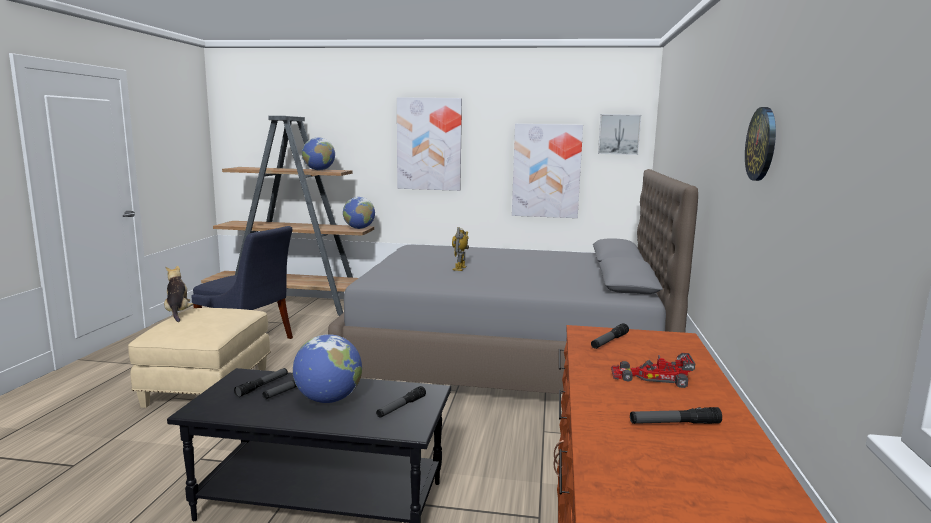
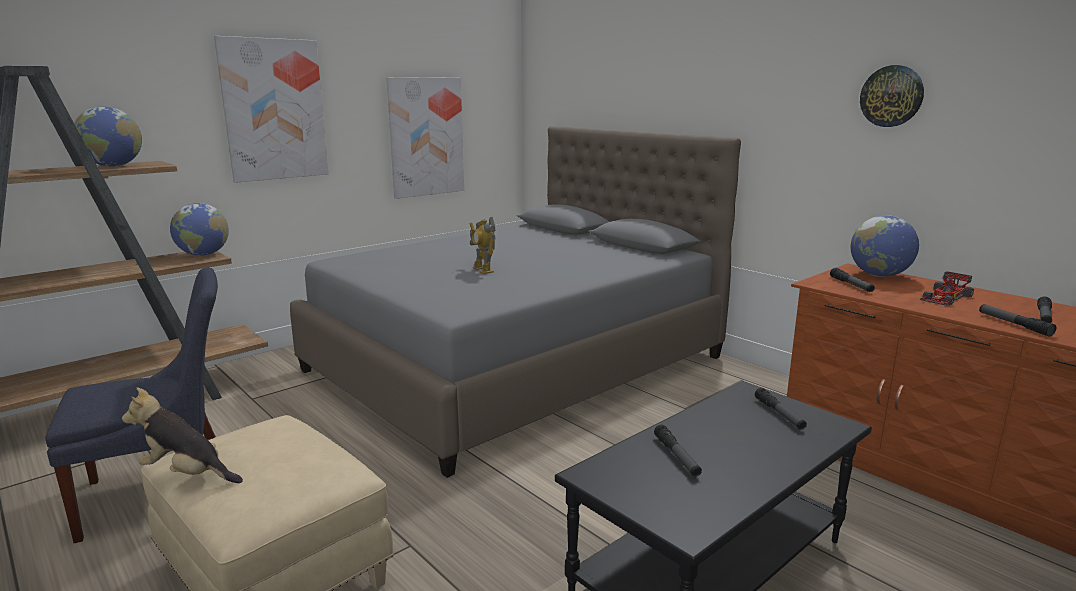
camera: 50 degrees left, 5 degrees up
flashlight [234,368,288,397] -> flashlight moved to [979,304,1056,337]
globe [293,334,362,403] -> globe moved to [850,215,919,277]
picture [598,114,641,155] -> none

